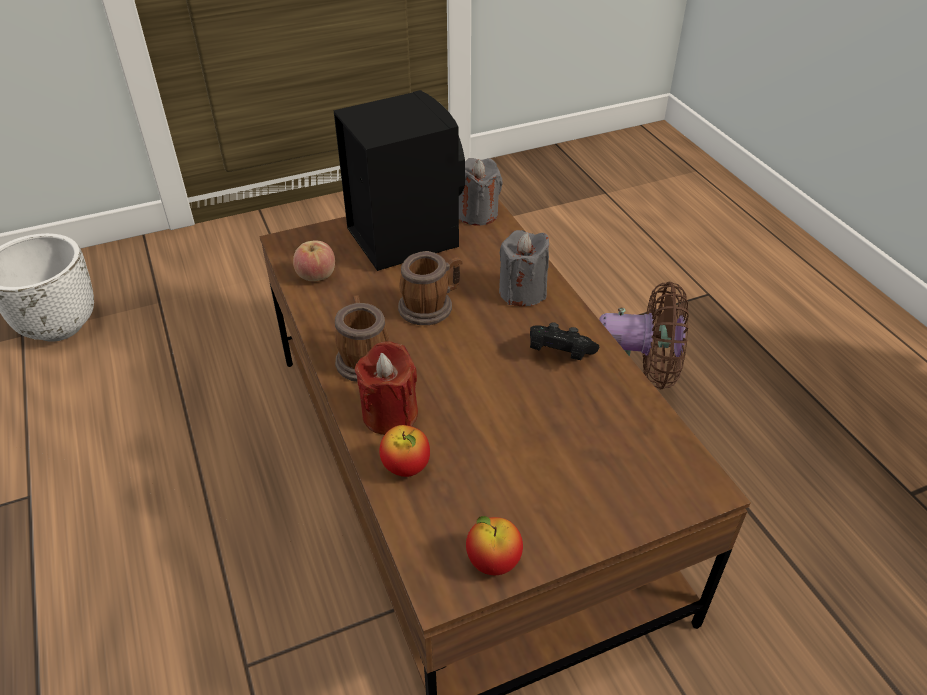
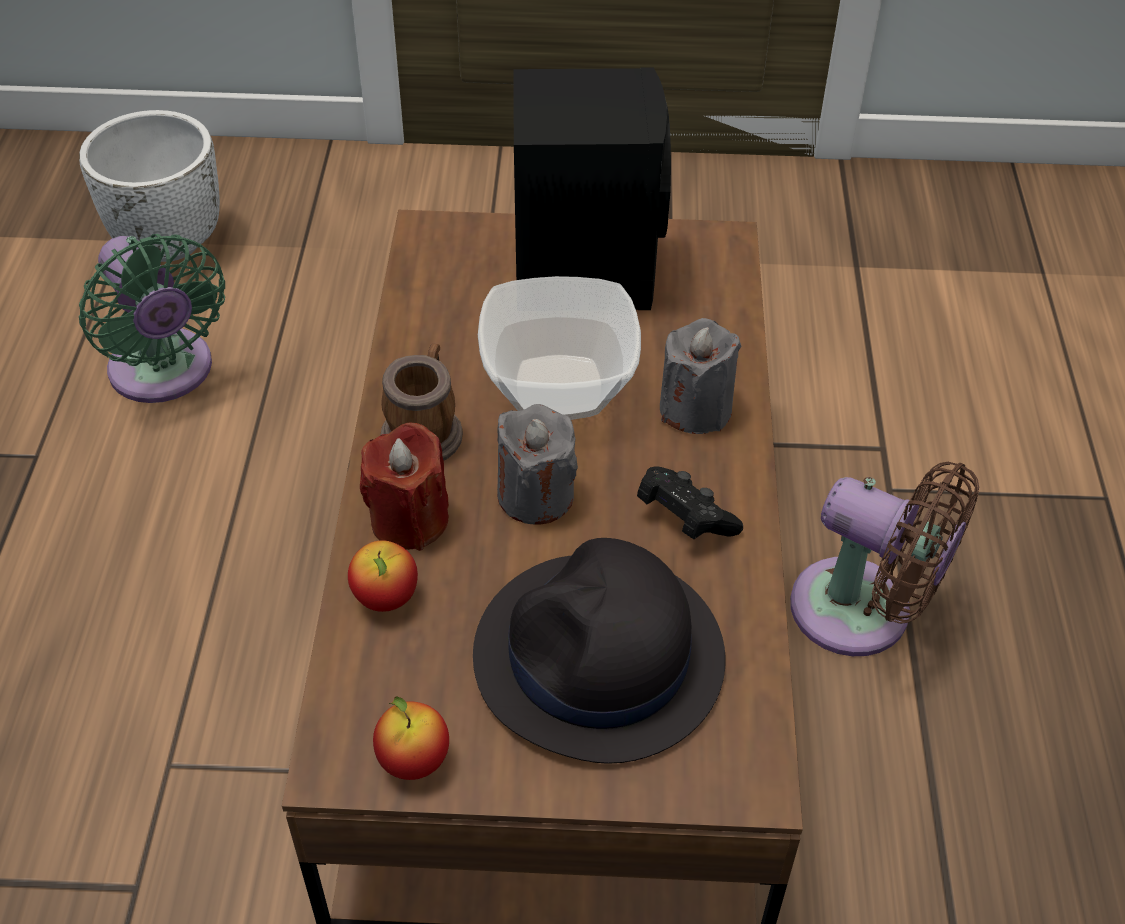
camera: 25 degrees right, 5 degrees up
apple [293,240,335,281] -> none
mug [398,251,463,325] -> bowl [478,276,641,420]
grey candle [459,158,503,226] -> grey candle moved to [497,404,578,525]
none -> green fan [79,234,225,403]
none -> black hat [473,538,726,764]

